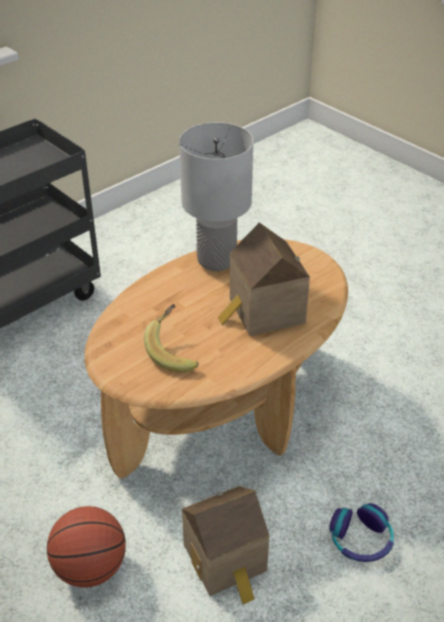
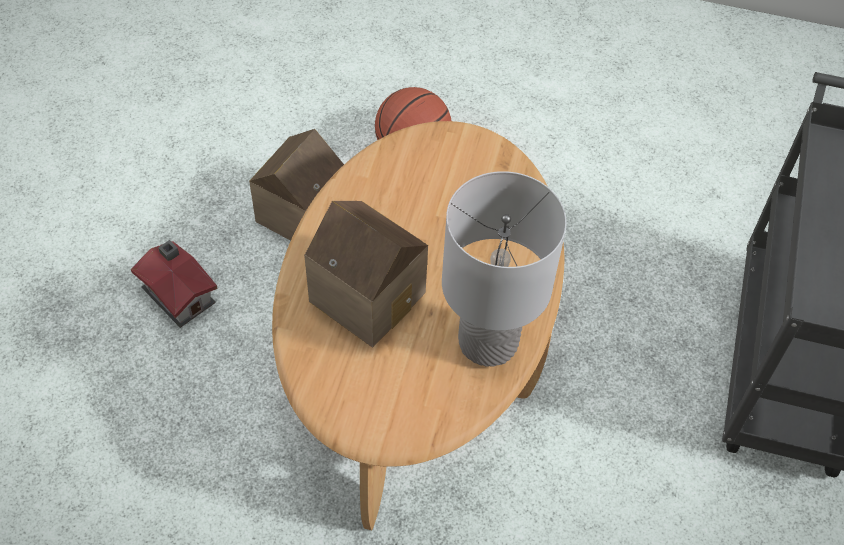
camera: 145 degrees right, 15 degrees up
banana [144,304,199,373] -> none
headphones [329,503,394,562] -> toy house [131,240,218,328]

